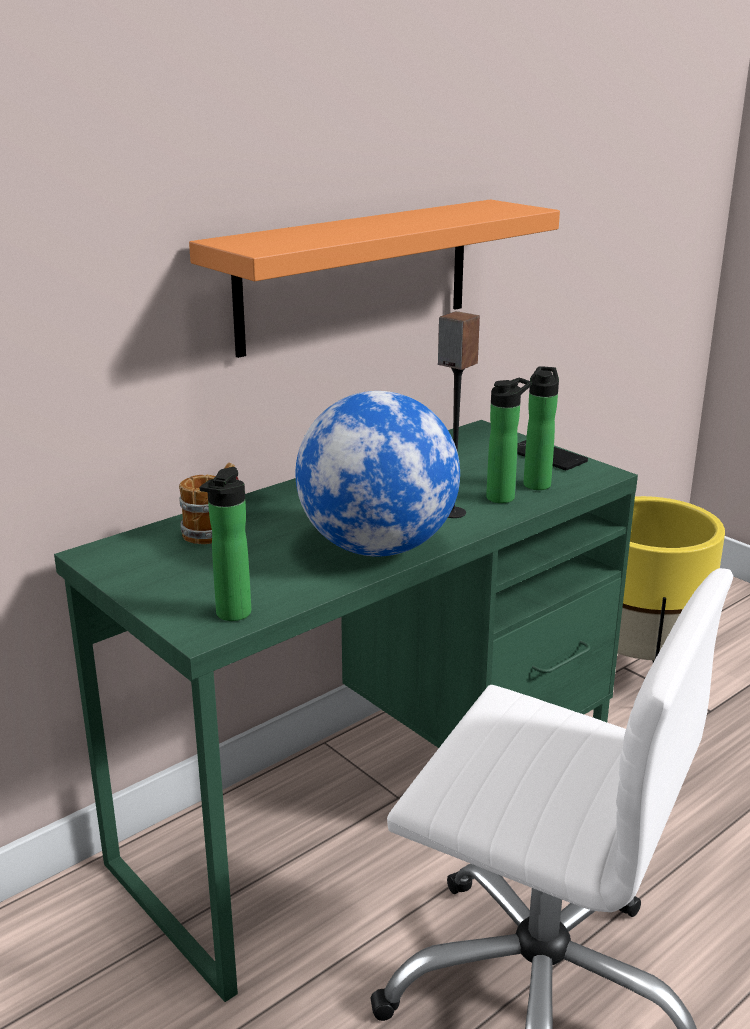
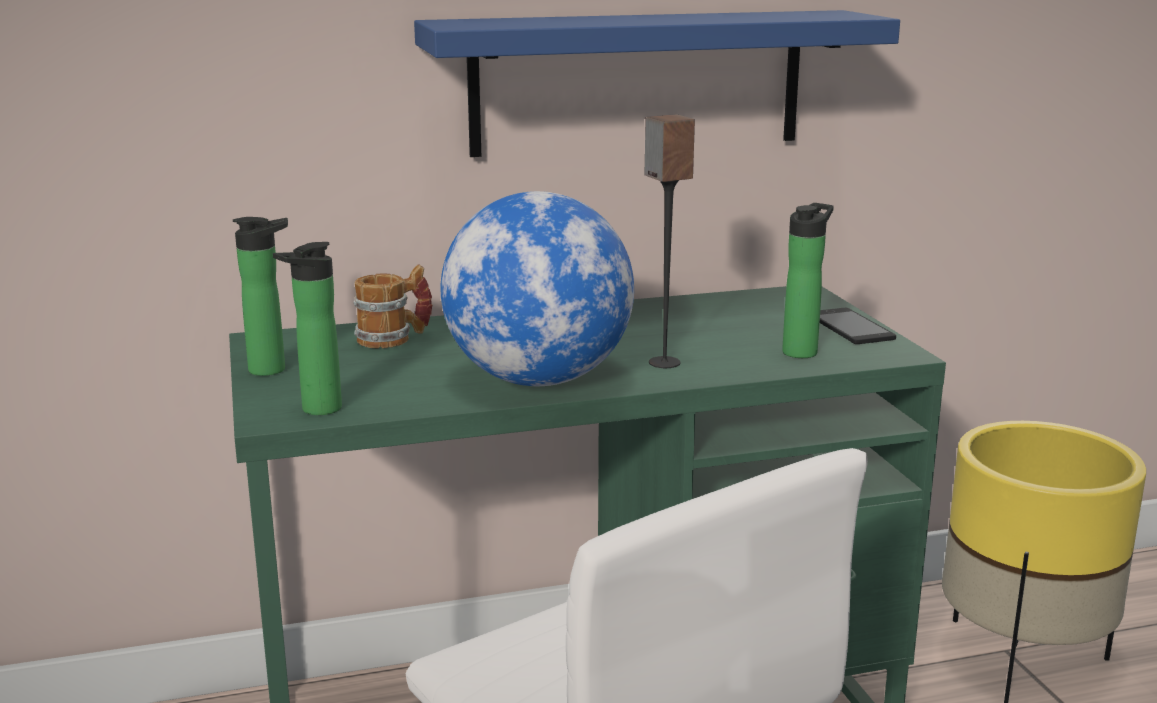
camera: 25 degrees right, 5 degrees down
orange shelf [189,200,560,358] -> blue shelf [414,10,900,157]
bottle [486,378,532,503] -> bottle moved to [233,217,288,376]

